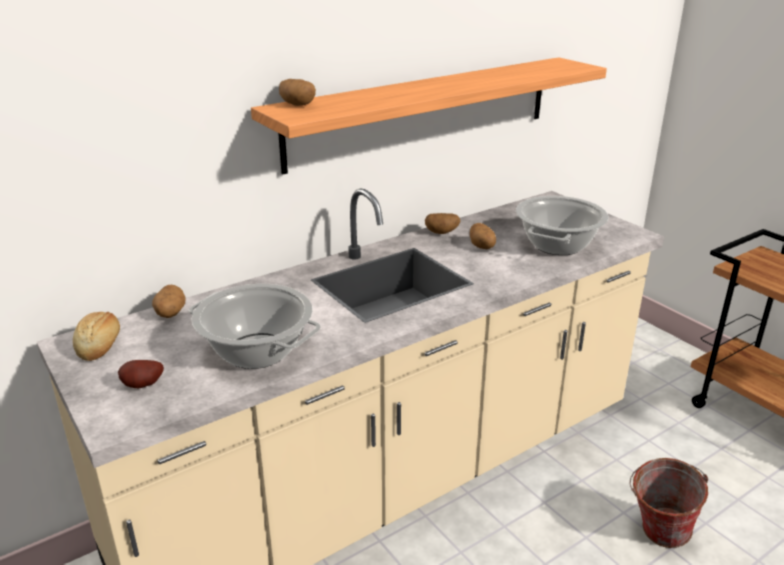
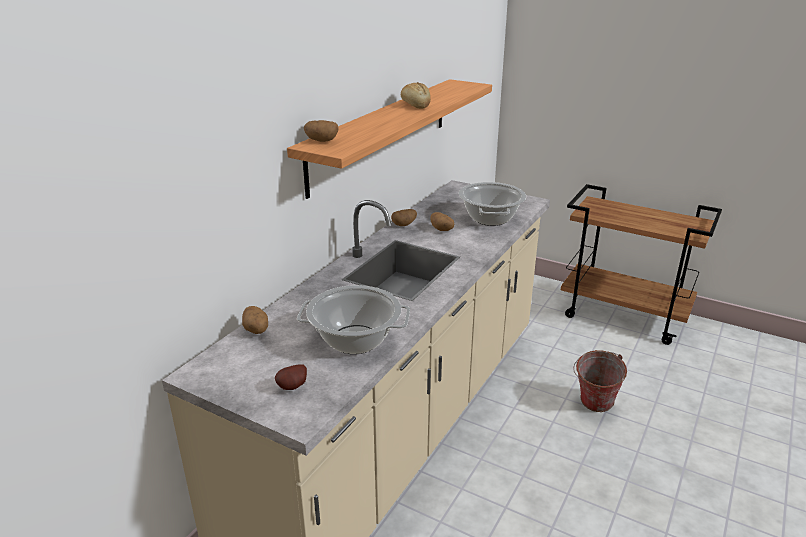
camera: 25 degrees left, 0 degrees up
bread [73,312,120,361] -> bread moved to [401,82,431,109]

